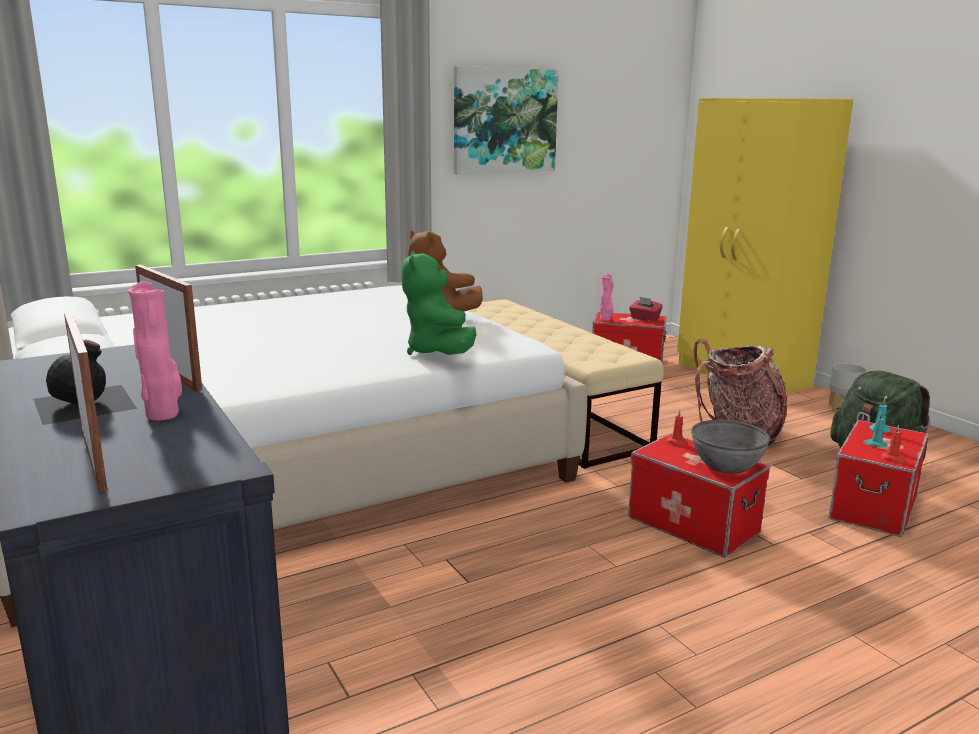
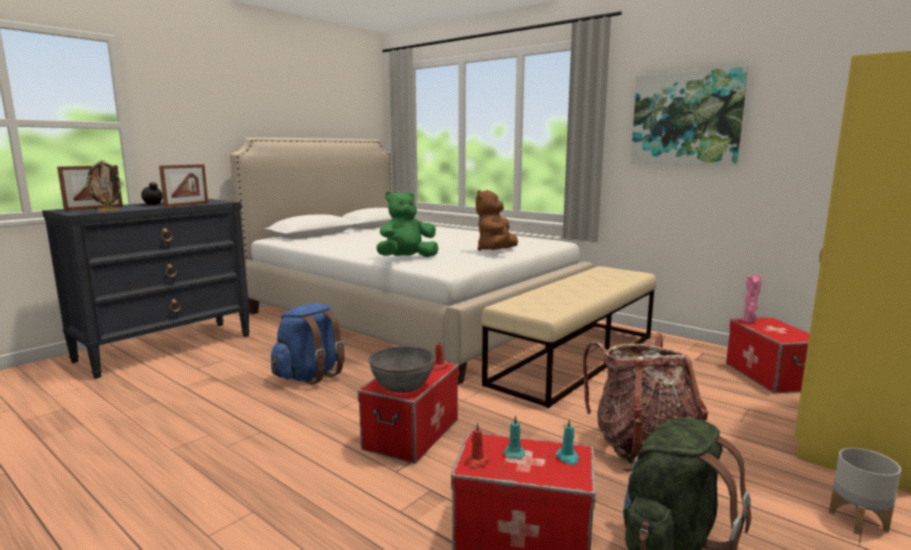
camera: 70 degrees right, 5 degrees down
pink vase [128,281,182,421] -> none
red tissue box [629,297,663,322] -> none
none -> picture frame [86,160,123,213]
none -> blue backpack [271,303,345,385]

